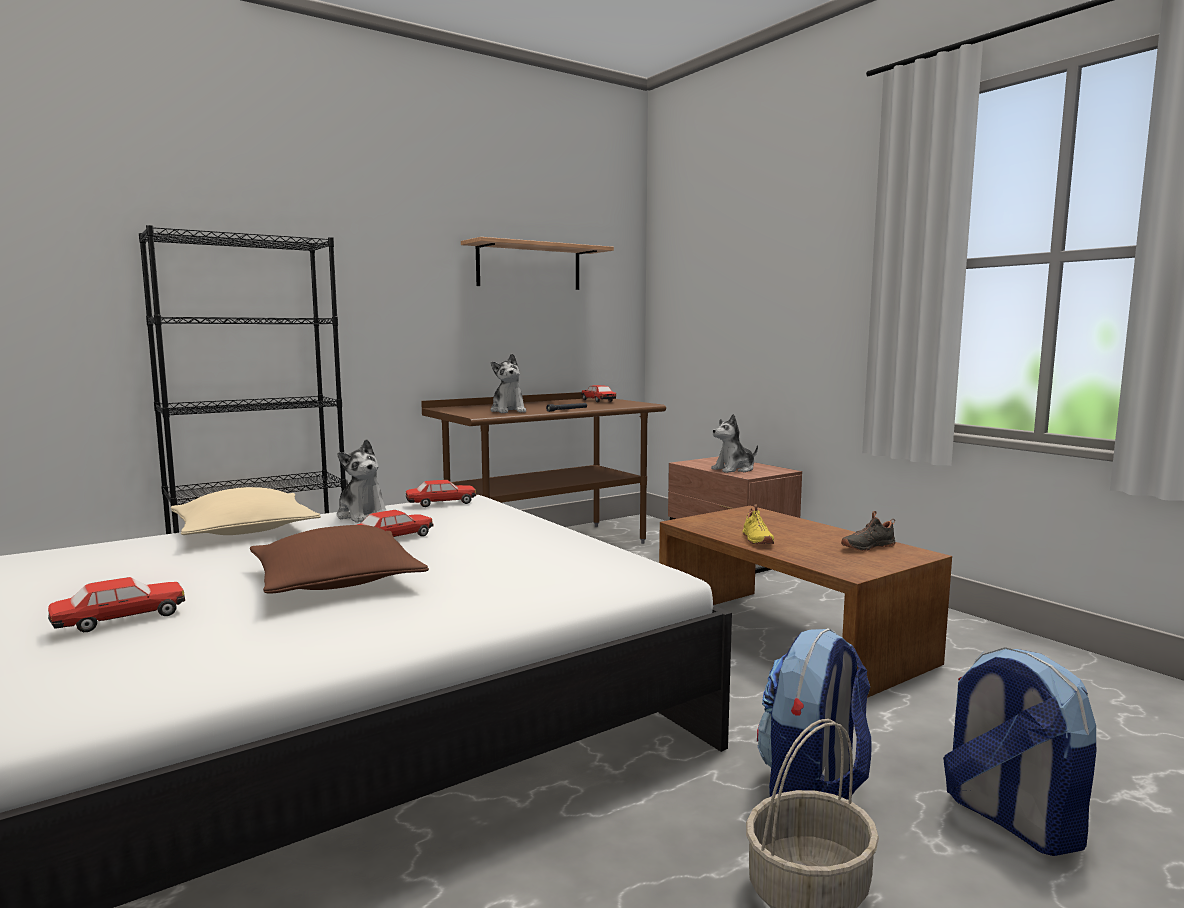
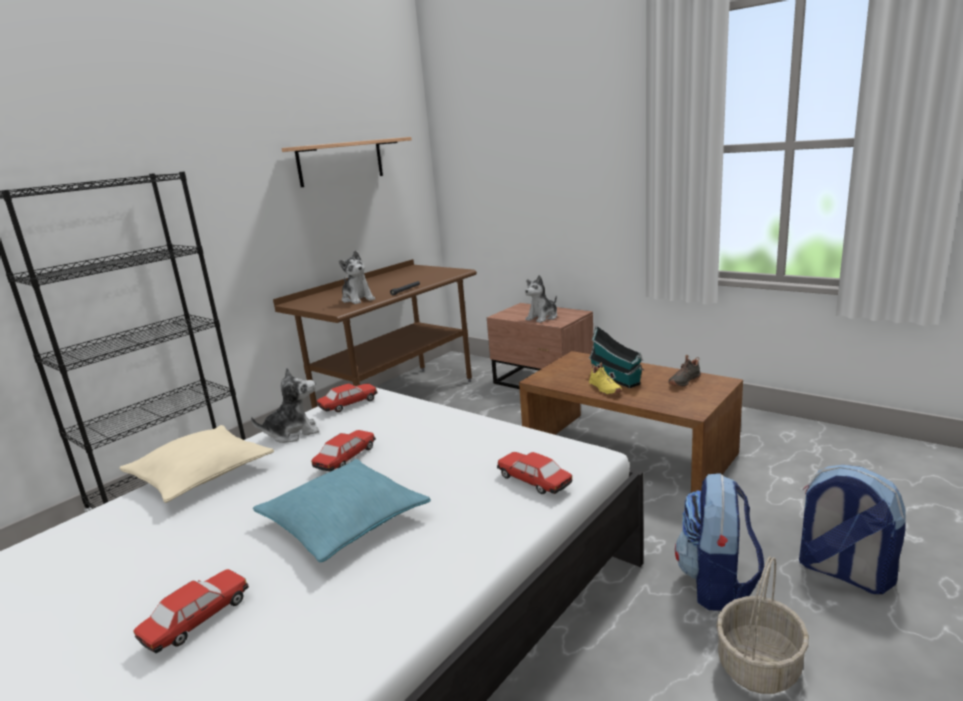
camera: 15 degrees left, 10 degrees up
brown pillow [250,525,429,594] -> turquoise pillow [253,459,431,562]
plush toy [337,439,387,523] -> plush toy turned 60 degrees counterclockwise [251,368,320,443]
toy car [581,385,616,402] -> toy car moved to [497,452,572,494]
none -> toy house [589,325,643,388]

